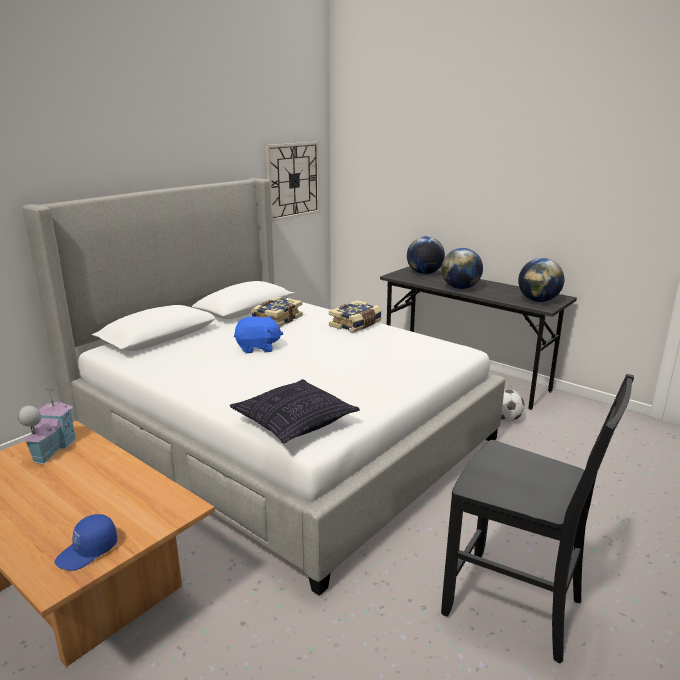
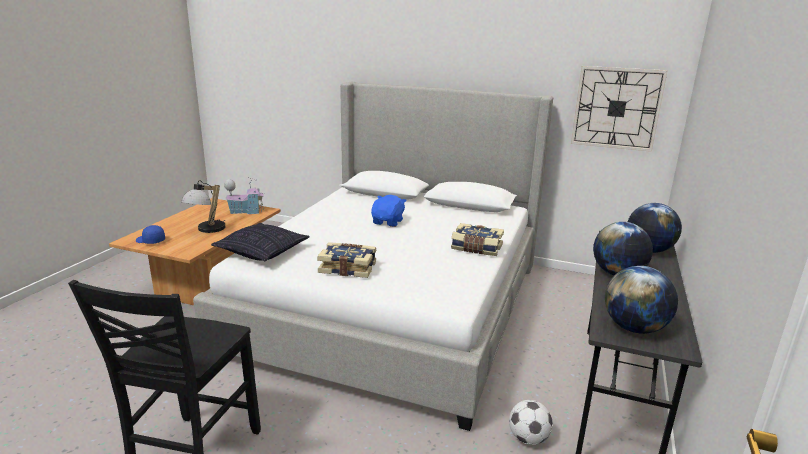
camera: 70 degrees right, 0 degrees up
blue plush toy [234,316,283,353] -> blue plush toy turned 135 degrees counterclockwise [371,195,407,227]
book [251,297,303,327] -> book moved to [317,242,376,278]
none -> table lamp [181,180,225,233]

